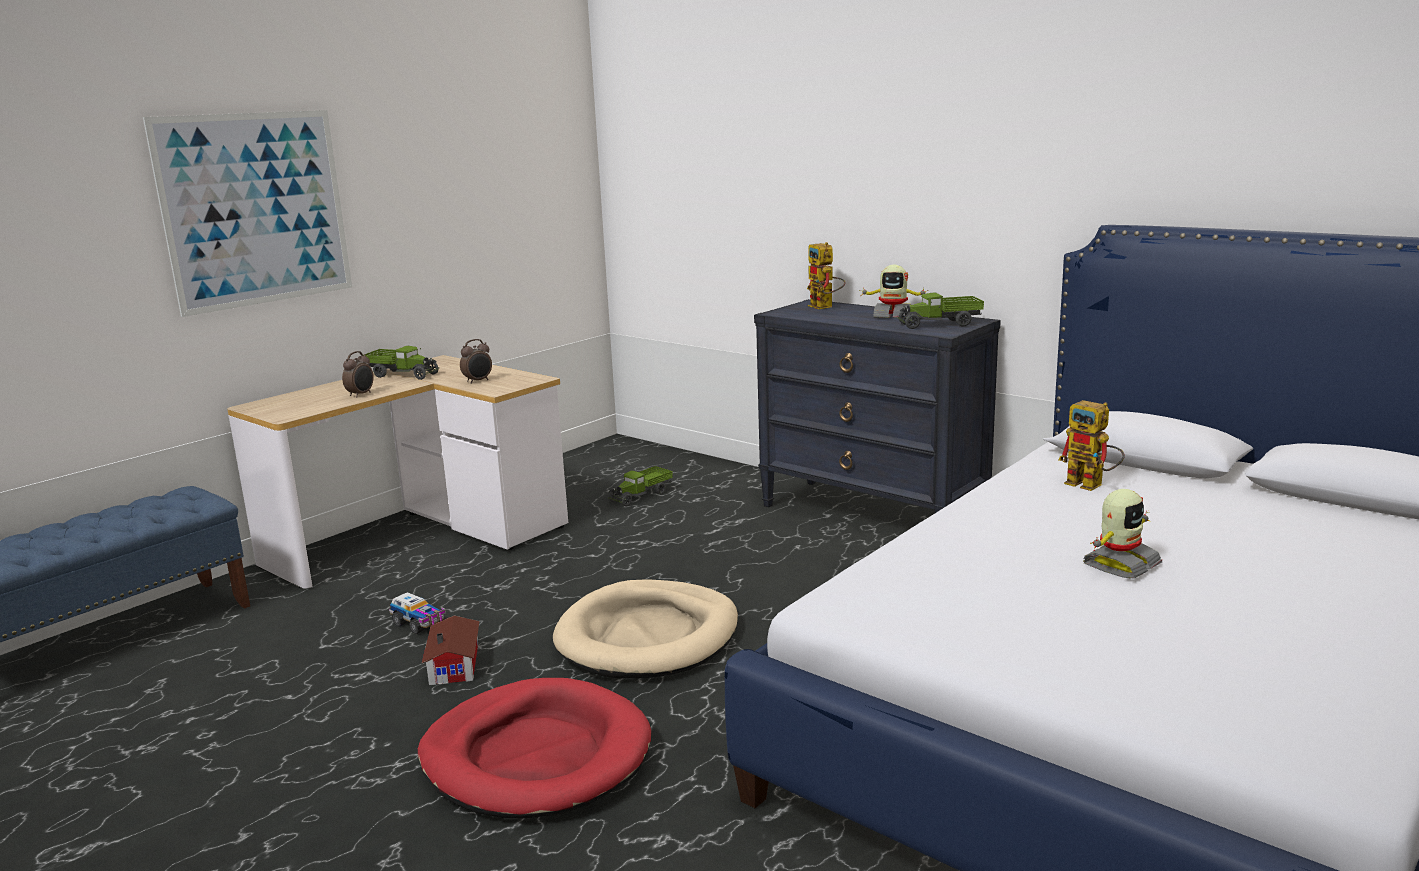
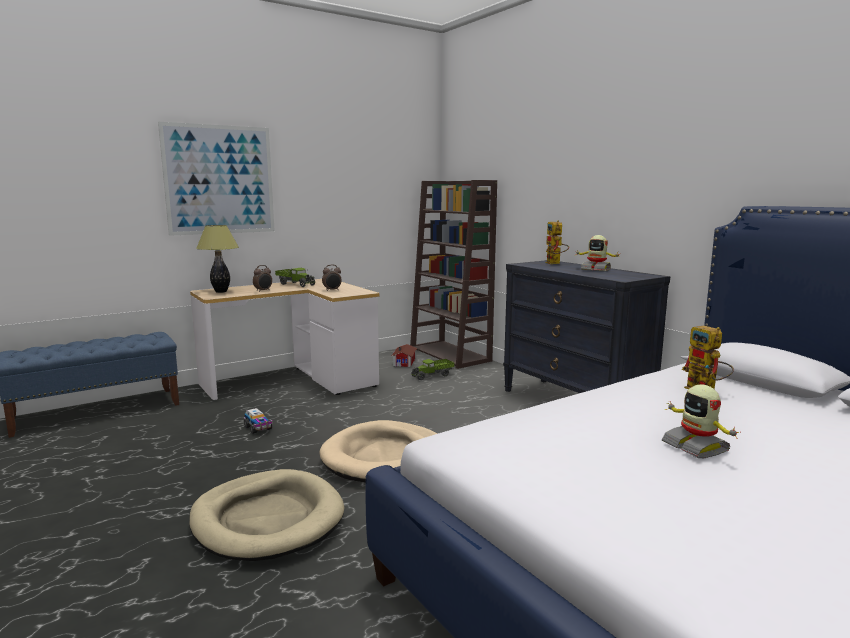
camera: 15 degrees right, 5 degrees down
red dog bed [418,678,651,818] -> beige dog bed [189,469,344,561]
toy house [422,615,480,685] -> toy house moved to [392,344,417,367]
toy truck [898,292,984,329] -> none
toy robot [1083,489,1162,579] -> toy robot turned 90 degrees clockwise [662,384,741,458]
none -> table lamp [196,225,239,293]
none -> brown bookcase [410,180,497,369]

